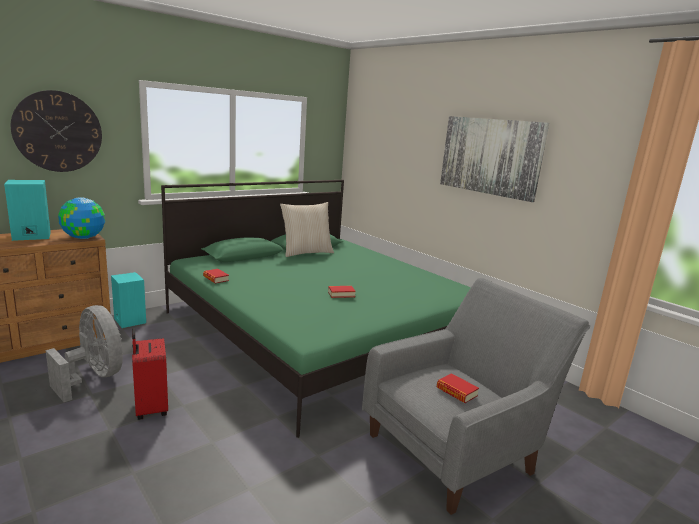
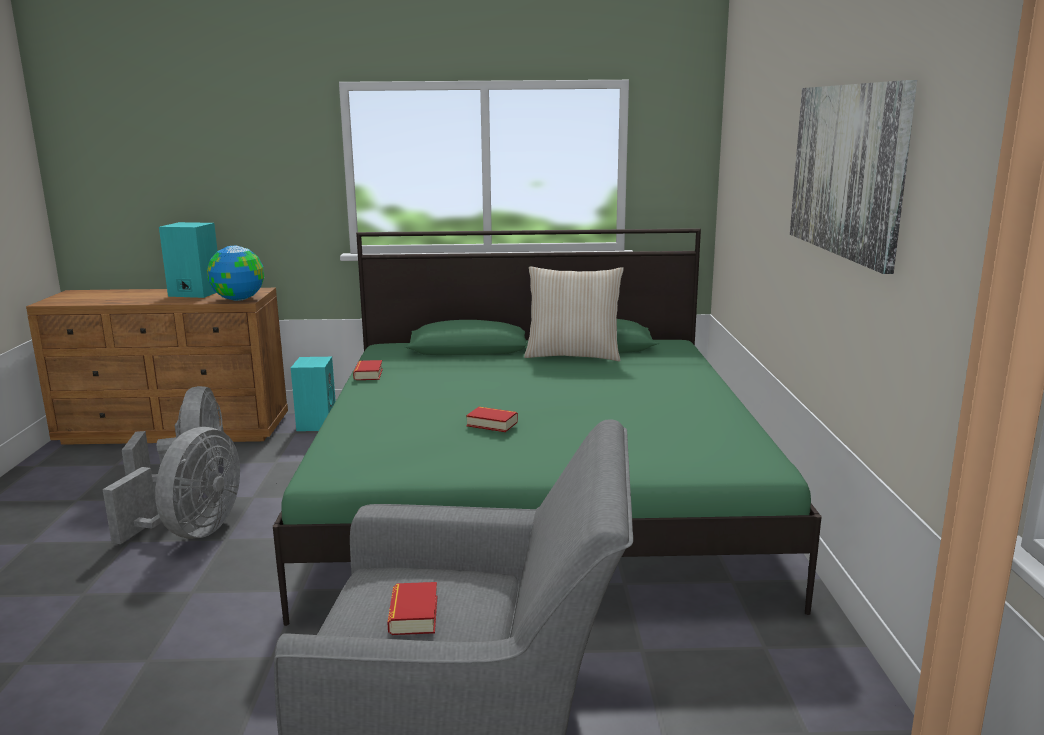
camera: 40 degrees right, 0 degrees up
wall clock [11,90,102,172] -> none
red suitcase [132,328,168,420] -> grey fan [103,427,240,544]

